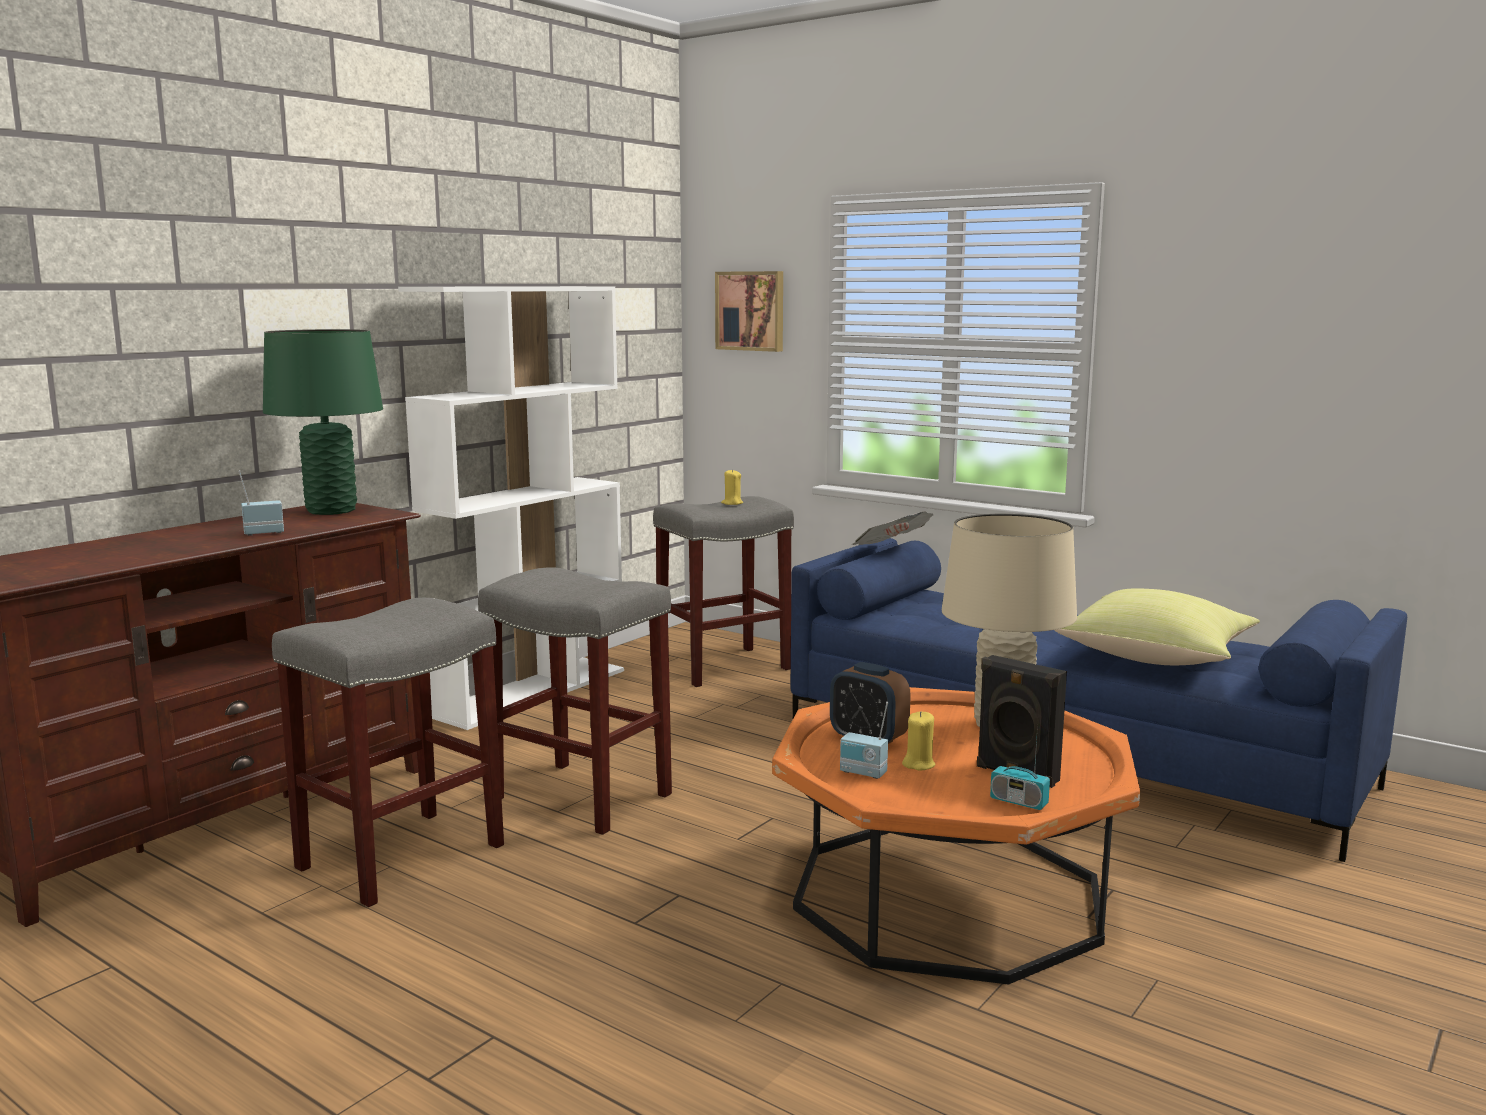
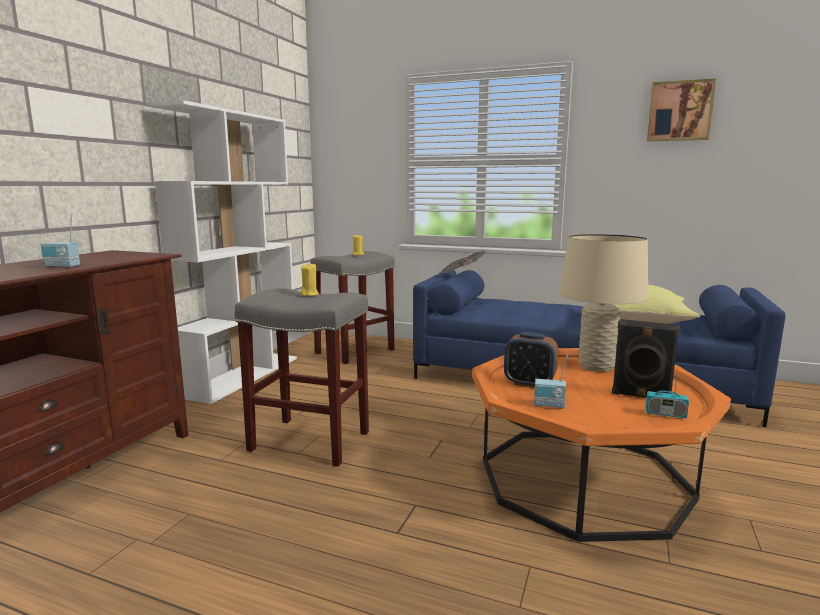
camera: 15 degrees left, 0 degrees up
radio [238,470,284,536] -> radio turned 135 degrees counterclockwise [41,215,80,268]
green table lamp [263,329,383,515] -> none
grey stool [272,598,504,907] -> none
picture [715,271,783,352] -> picture moved to [647,78,716,141]
yellow candle [902,711,936,771] -> yellow candle moved to [300,263,319,296]

